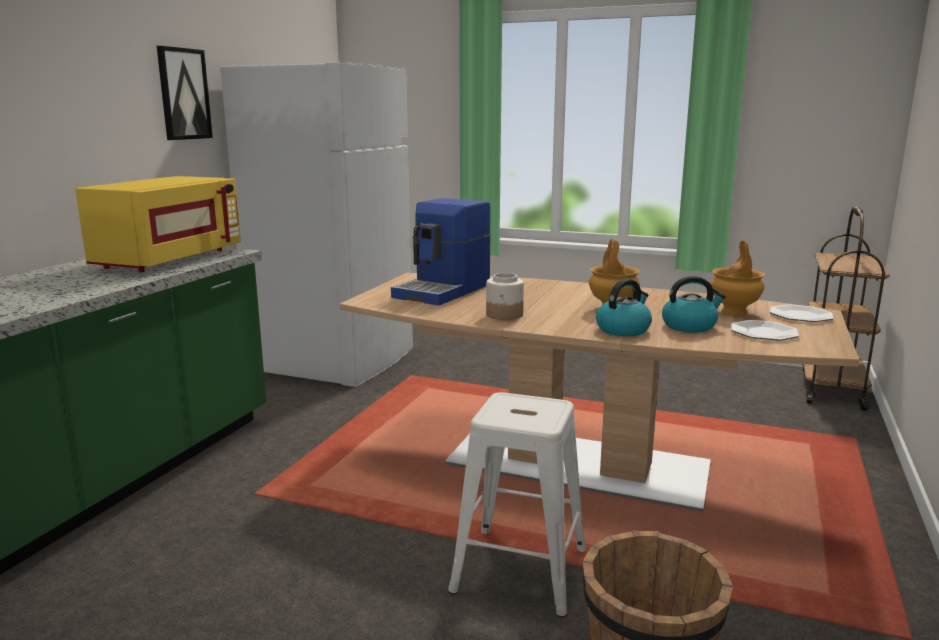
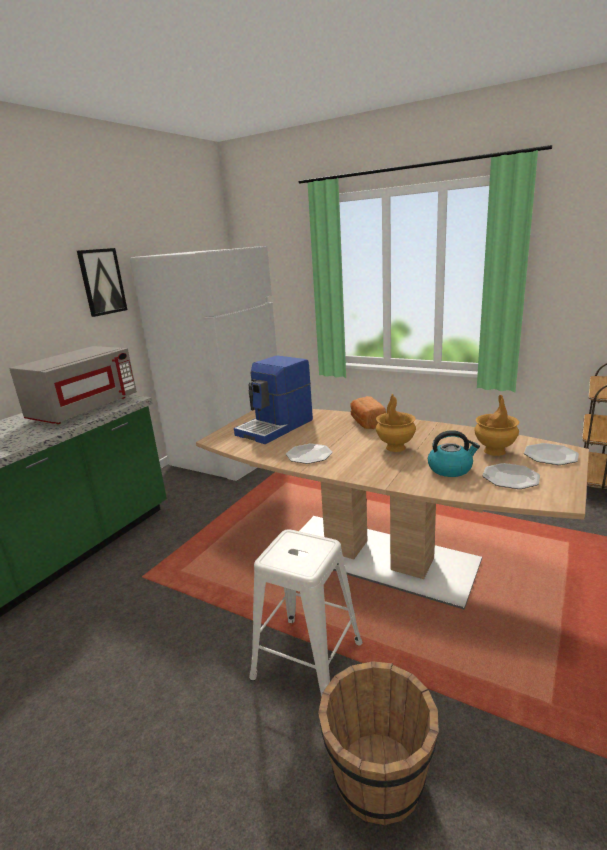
camera: 10 degrees right, 5 degrees up
yellow microwave [75,176,241,272] -> grey microwave [9,346,137,424]
jar [486,273,524,320] -> plate [286,444,332,464]
kettle [596,279,652,336] -> none
none -> bread [350,396,386,429]

